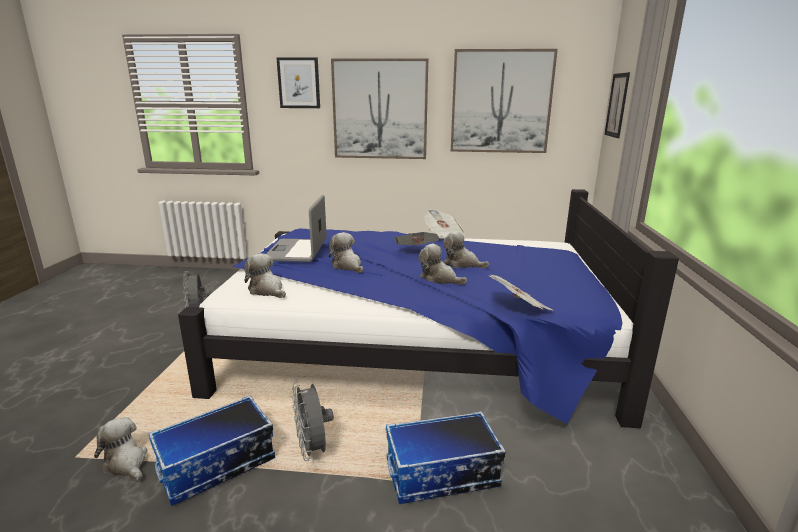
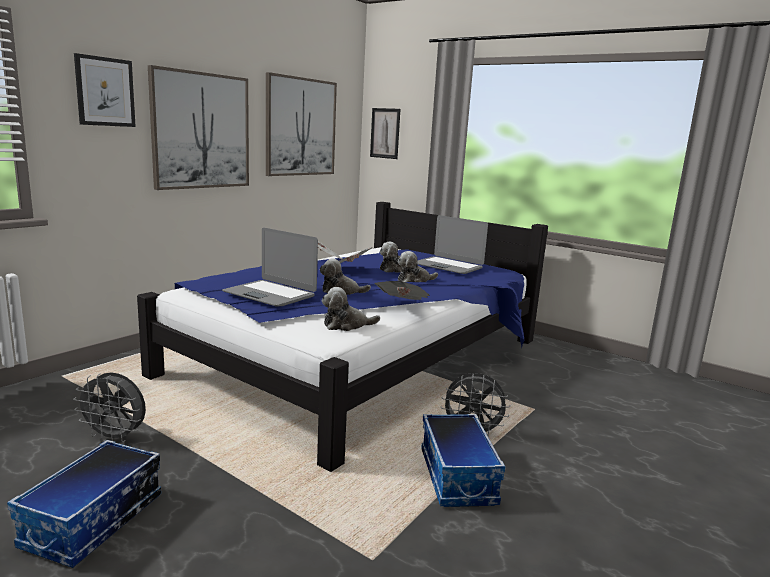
camera: 60 degrees left, 5 degrees down
plush toy [94,417,147,481] -> none
storage box [386,411,506,504] -> storage box moved to [7,440,161,568]
newspaper [489,275,553,310] -> newspaper moved to [374,281,430,300]
none -> laptop [417,215,488,274]

